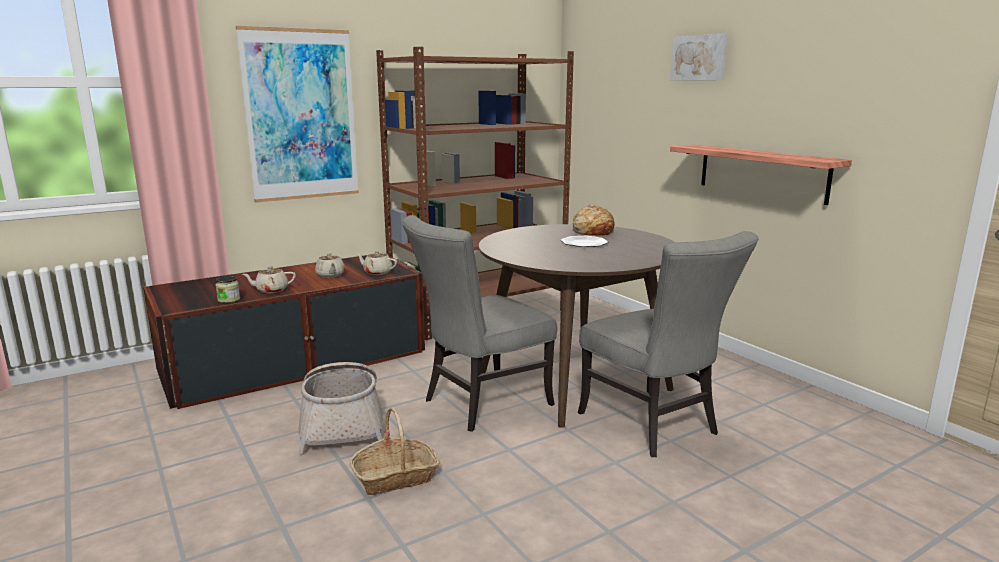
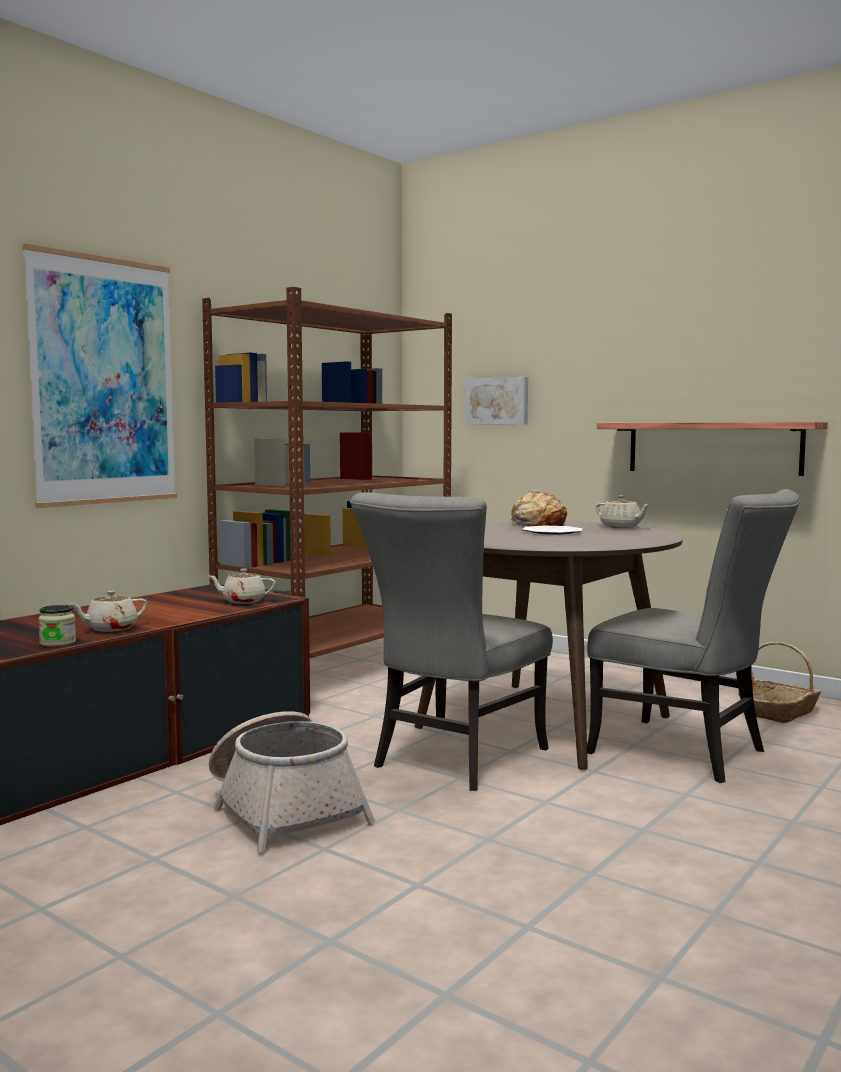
camera: 20 degrees left, 10 degrees down
beige teapot [315,253,345,278] -> beige teapot moved to [596,495,651,528]
basket [350,407,440,495] -> basket moved to [738,642,821,723]
picture [670,34,728,80] -> picture moved to [466,377,528,425]

